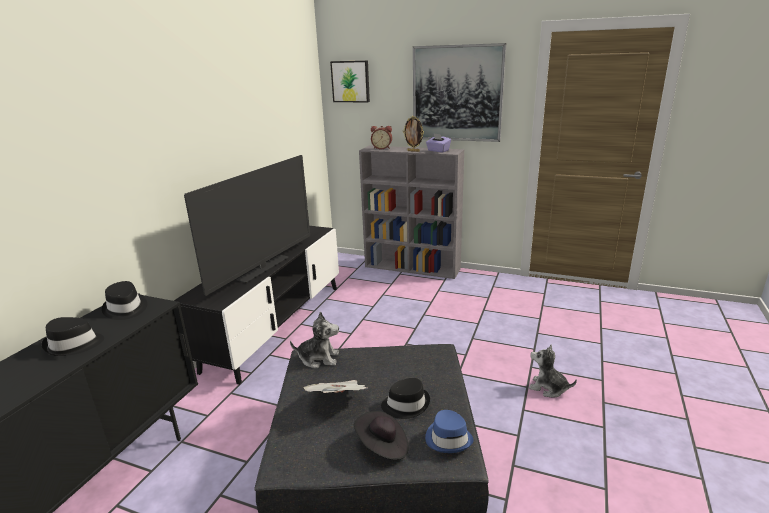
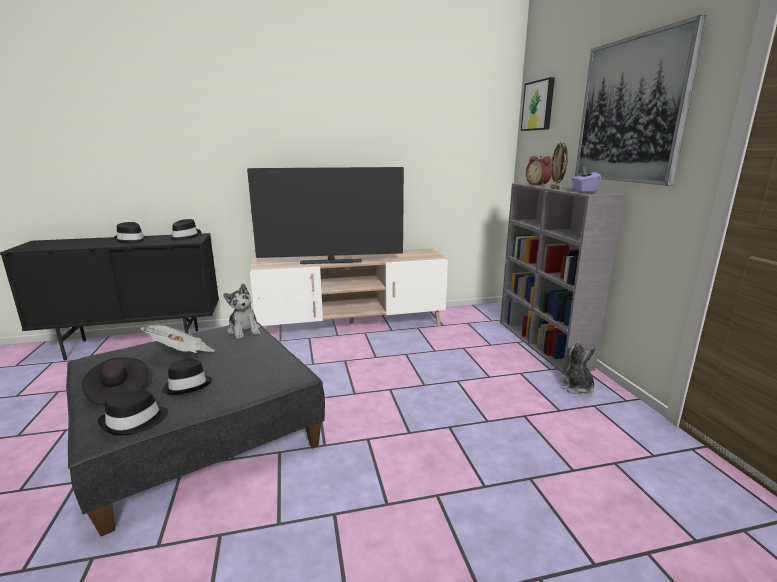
camera: 55 degrees right, 5 degrees down
black tv stand [174,226,339,385] -> beige tv stand [250,248,448,330]
blue hat [425,410,474,453] -> black hat [98,390,168,435]
plush toy [529,345,577,398] -> plush toy moved to [560,342,596,394]

